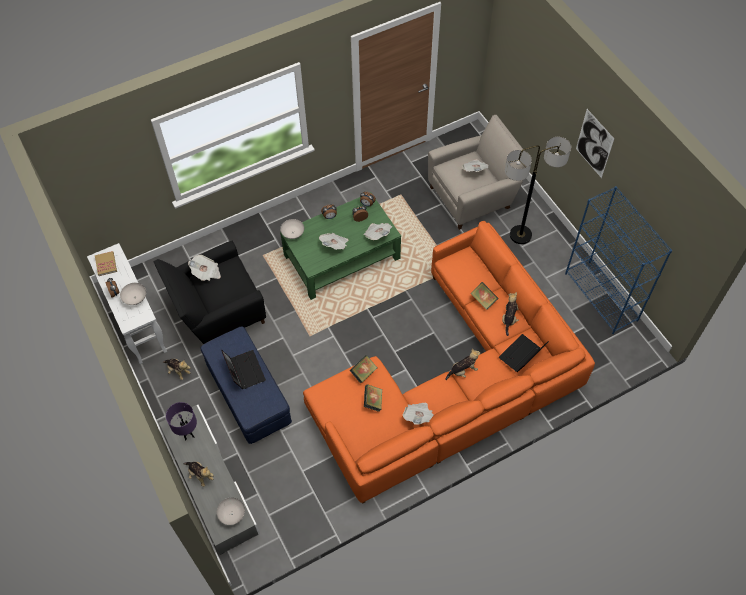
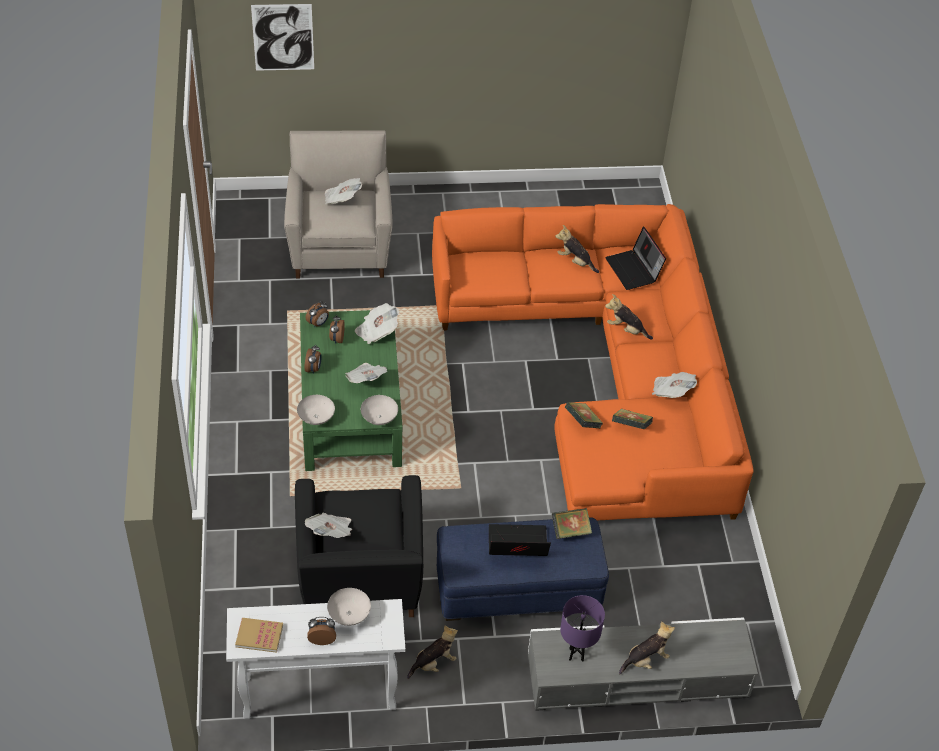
camera: 70 degrees left, 10 degrees down
white bowl [217,497,245,525] -> white bowl moved to [361,395,398,425]
plush toy [445,349,480,380] -> plush toy turned 60 degrees counterclockwise [605,294,653,340]
book [470,282,499,309] -> book moved to [552,508,592,539]
floor lamp [505,137,571,244] -> none
blue bookcase [565,186,672,334] -> none
picture [576,109,614,178] -> picture moved to [251,4,314,71]

